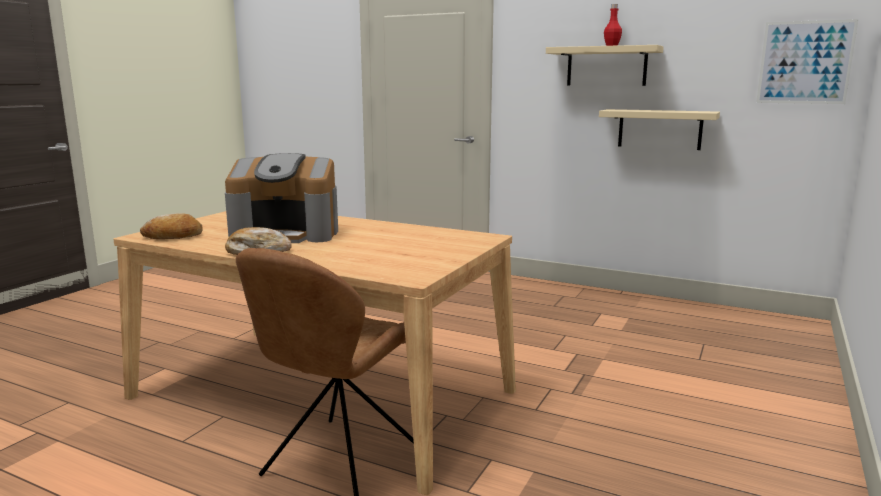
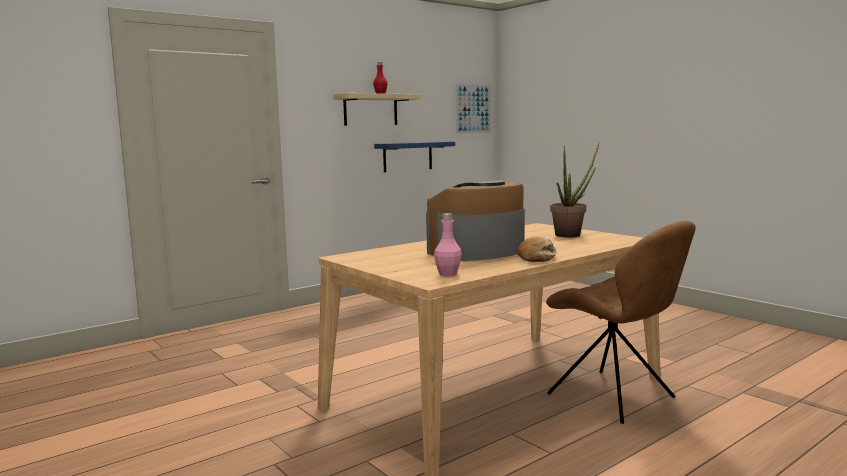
camera: 65 degrees left, 5 degrees down
bread [140,213,203,239] -> pink bottle [434,213,462,276]
coffee machine [225,153,338,243] -> coffee machine turned 150 degrees counterclockwise [426,180,525,261]
beige shelf [599,109,720,150] -> blue shelf [374,141,455,172]
none -> potted plant [550,142,599,237]

